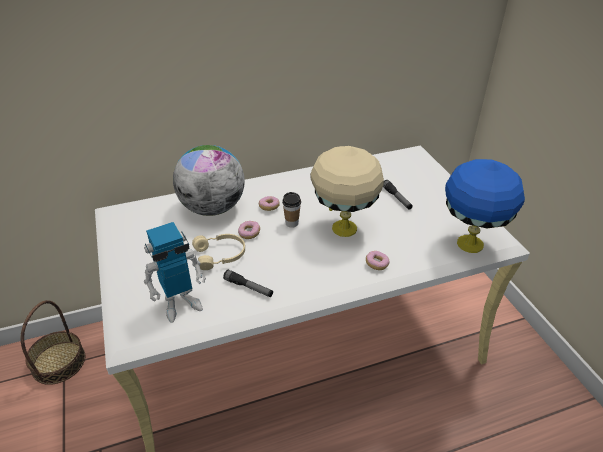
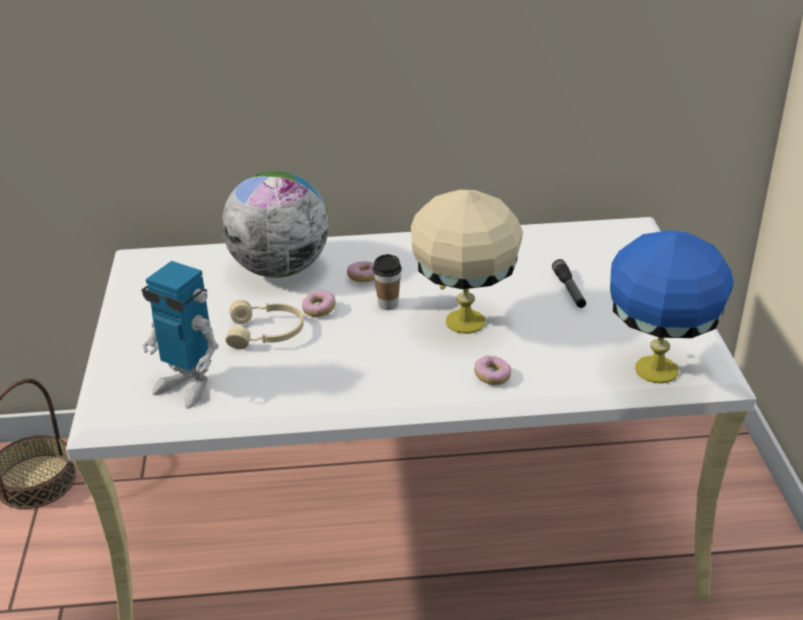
camera: 15 degrees right, 5 degrees down
toy robot [144,222,206,323] -> toy robot turned 45 degrees clockwise [142,261,219,409]
flashlight [223,269,273,297] -> none

